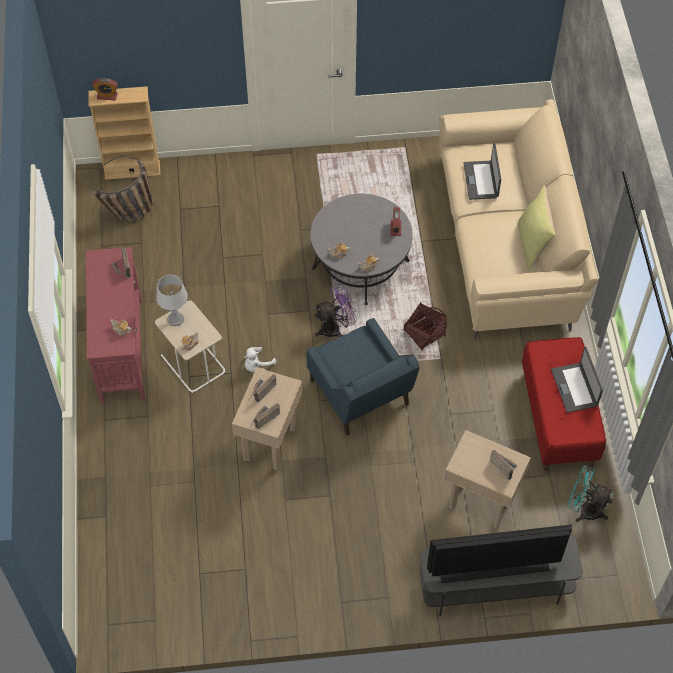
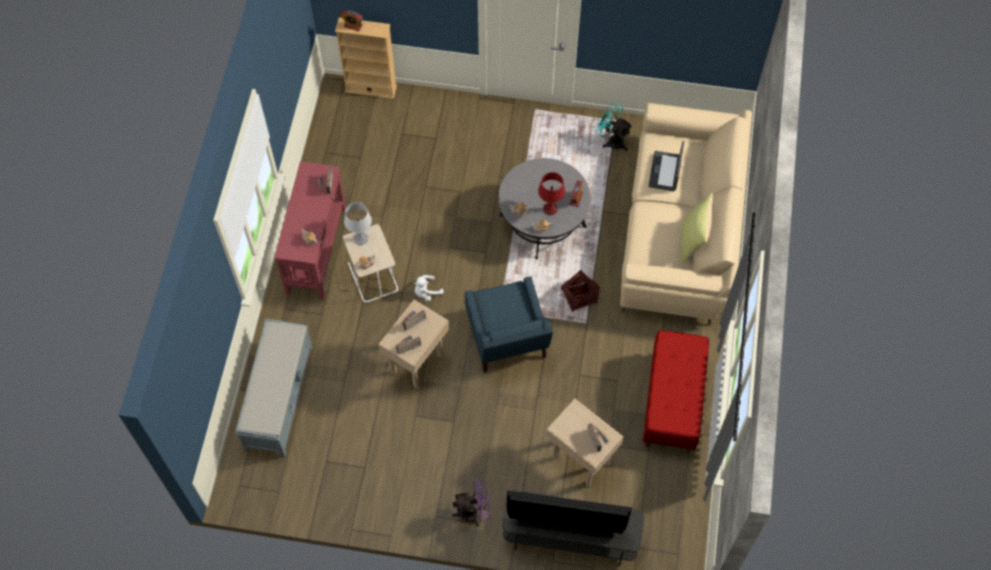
camera: 15 degrees right, 5 degrees up
basket [92,155,153,221] -> none
purple fan [314,284,357,337] -> purple fan moved to [452,480,491,526]
laptop [551,347,603,413] -> none
turquoise fan [567,465,613,522] -> turquoise fan moved to [594,102,632,151]
none -> grey bench [235,319,312,457]
none -> red table lamp [538,172,565,215]

